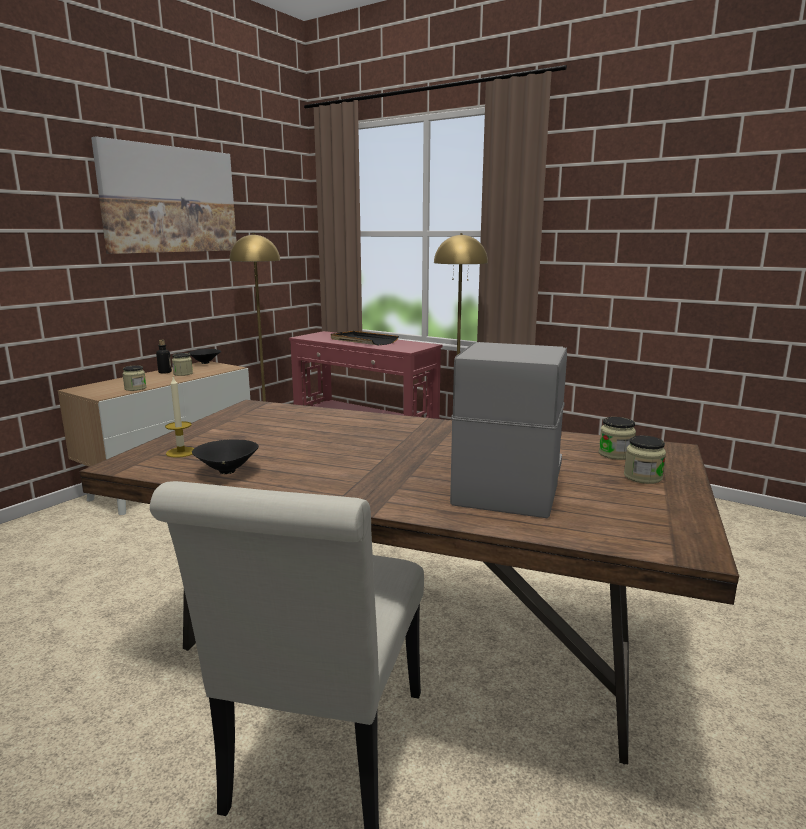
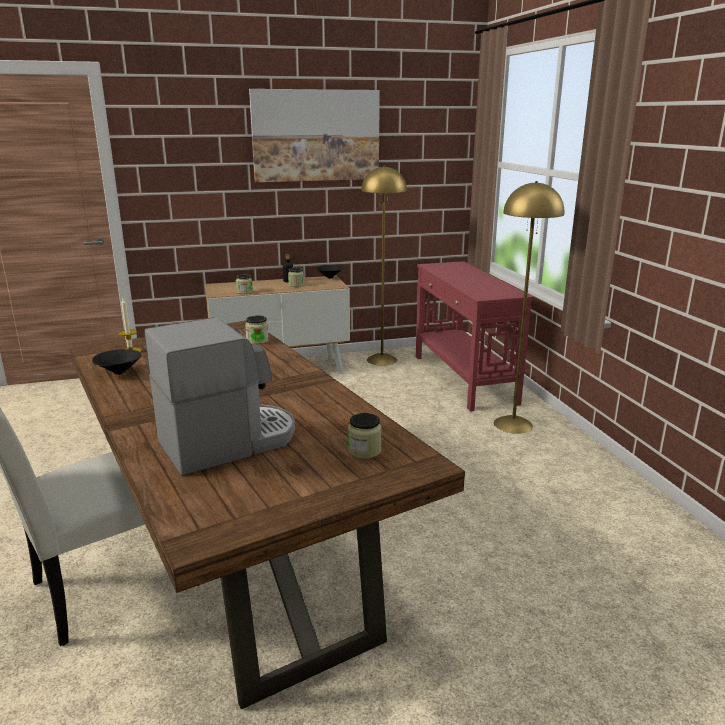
camera: 40 degrees right, 5 degrees up
black tray [331,331,399,345] -> none
jar [624,435,666,484] -> jar moved to [245,315,269,344]

